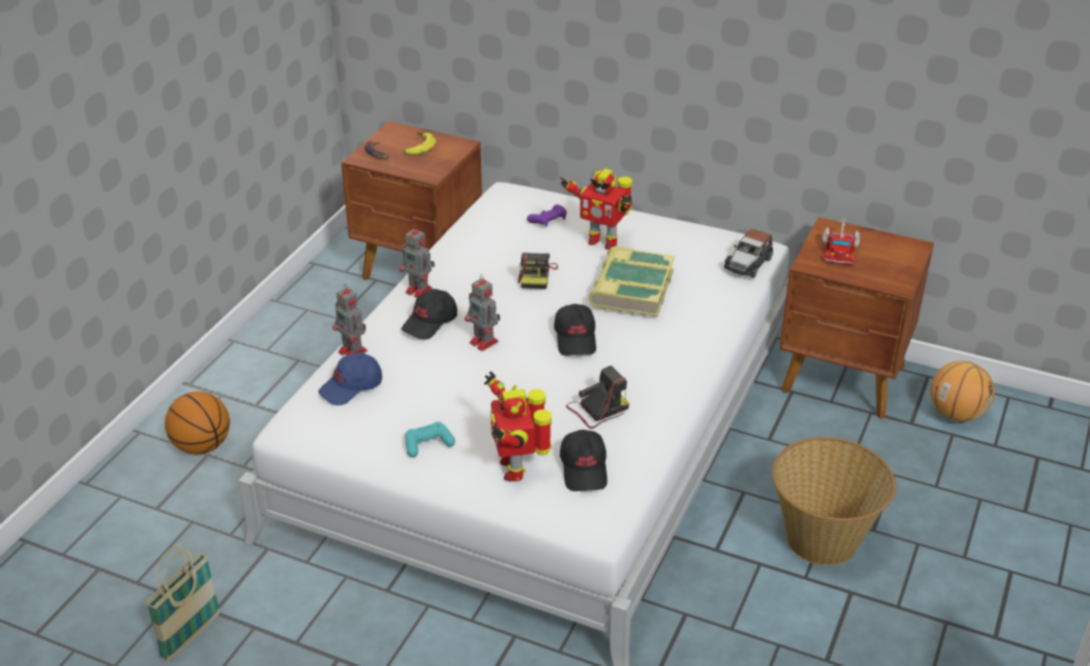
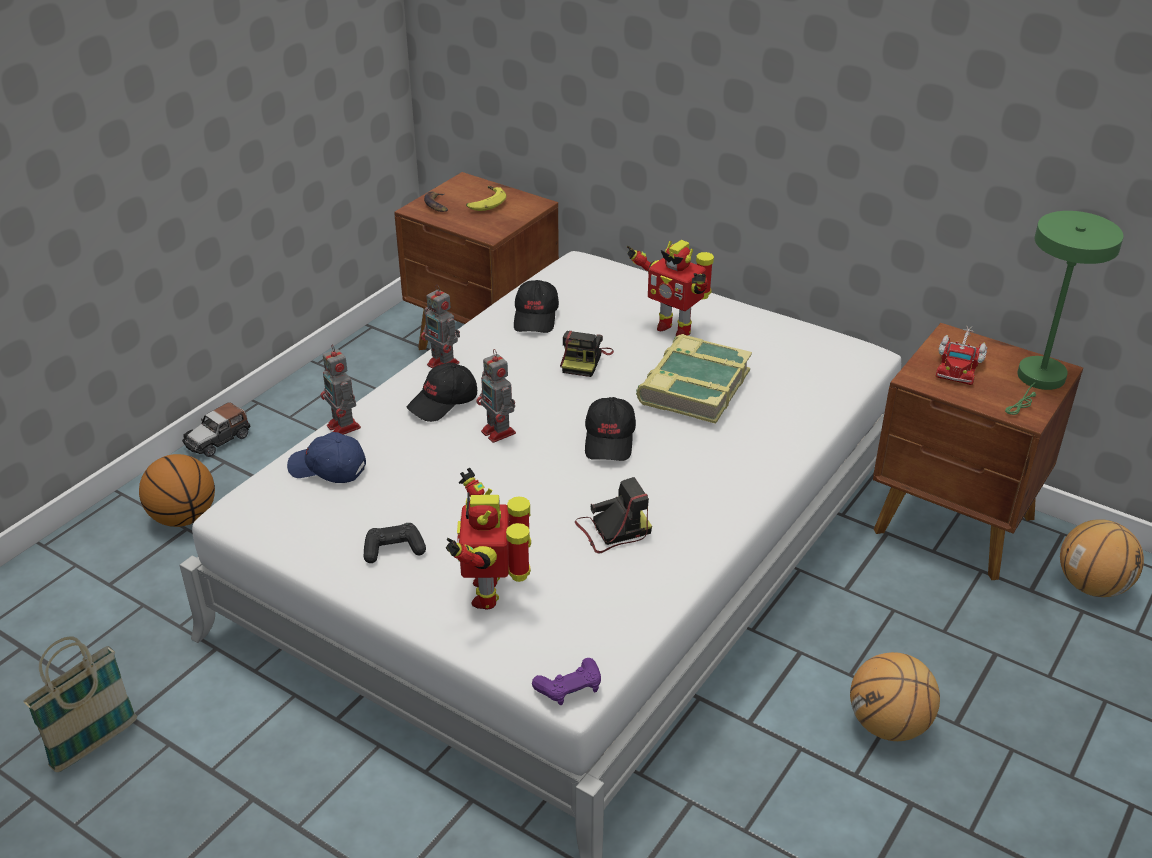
camera: 10 degrees right, 0 degrees up
blue cap [318,352,382,405] -> blue cap turned 45 degrees clockwise [287,432,366,483]
turquoise game controller [405,422,455,457] -> black game controller [364,523,426,563]
purple game controller [527,204,567,227] -> purple game controller moved to [532,658,601,705]
black cap [560,429,607,491] -> black cap moved to [514,280,559,333]
toy car [724,229,773,278] -> toy car moved to [182,402,250,457]
basket [772,437,896,565] -> basketball [850,652,940,741]
none -> green table lamp [1005,211,1124,415]

